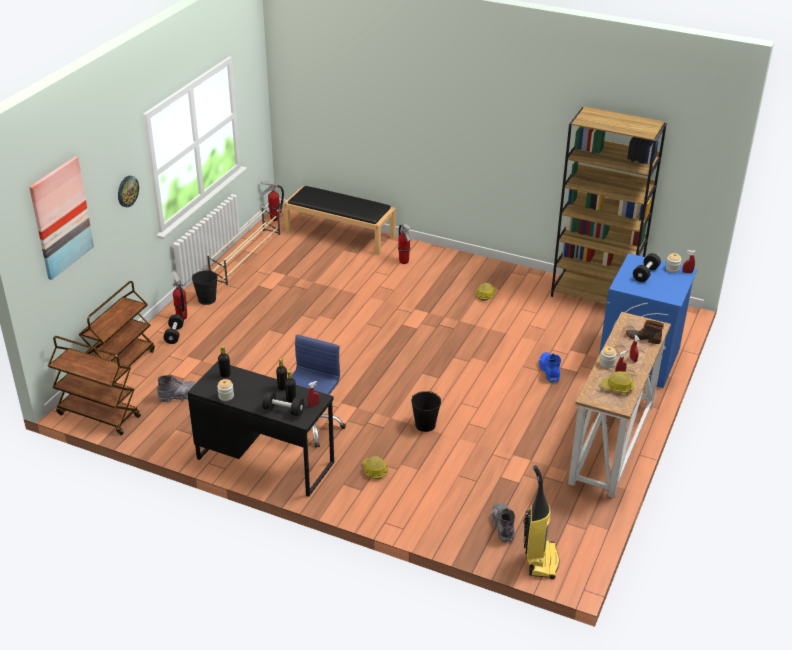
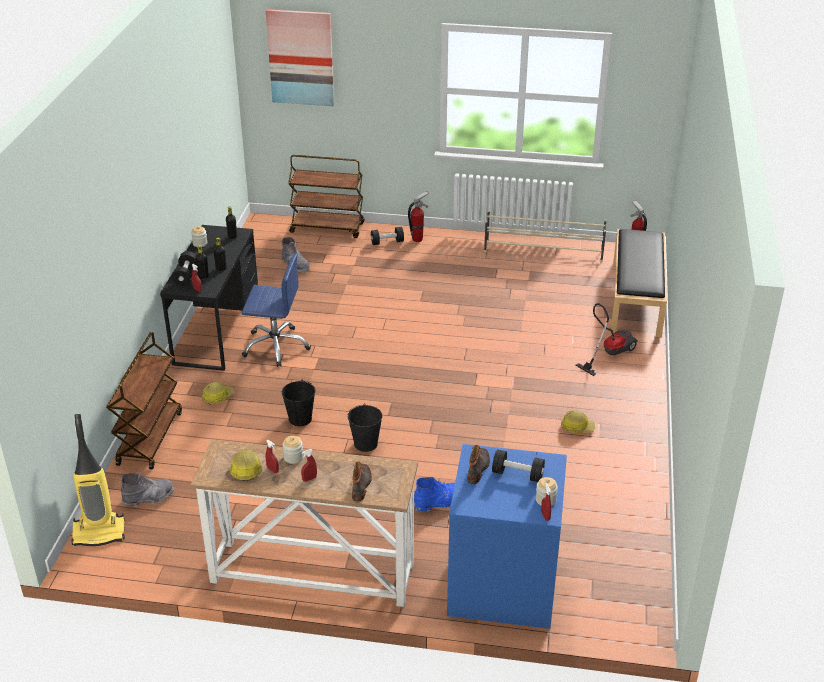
camera: 75 degrees right, 0 degrees up
brown cart [48,336,141,435] -> brown cart moved to [106,332,182,469]
wall clock [118,176,139,207] -> none
black bucket [192,270,218,305] -> black bucket moved to [347,403,382,452]
fire extinguisher [398,224,412,264] -> vacuum cleaner [575,303,638,376]
brown bookcase [551,107,667,305] -> none
none -> boot [467,445,490,484]

